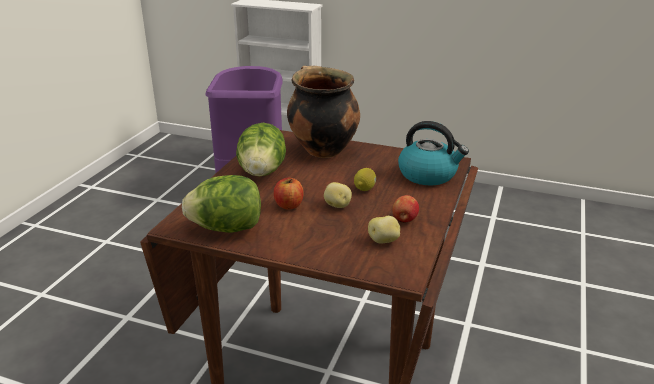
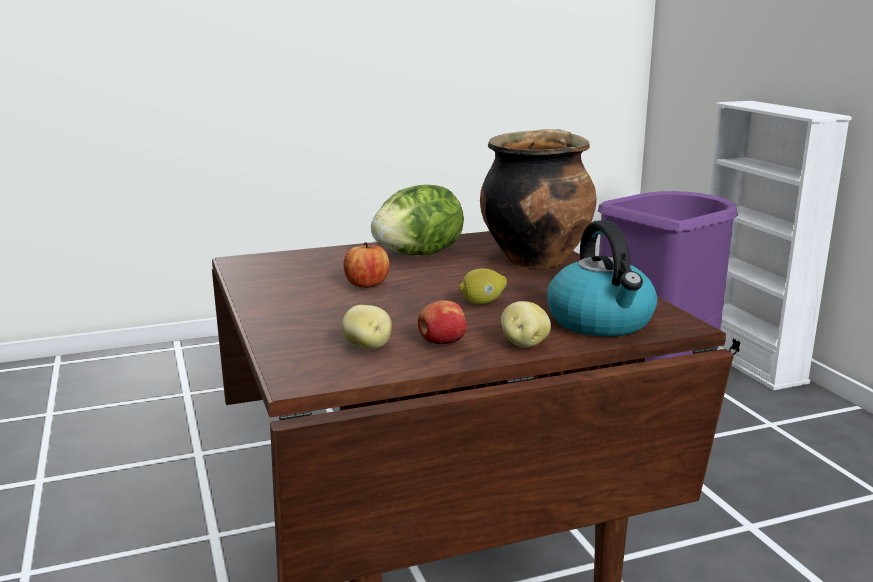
camera: 50 degrees right, 10 degrees down
lettuce [182,175,261,233] -> none
potato [324,182,352,208] -> potato moved to [501,301,551,348]

